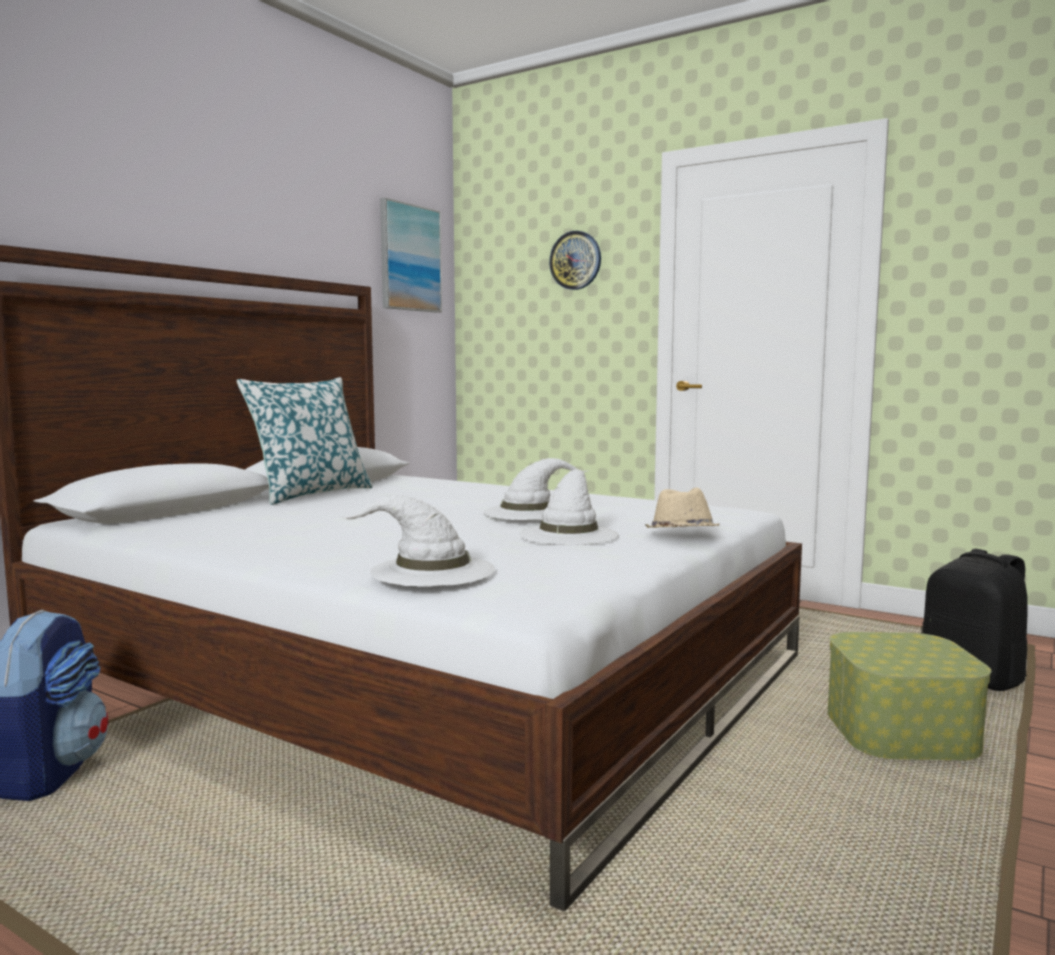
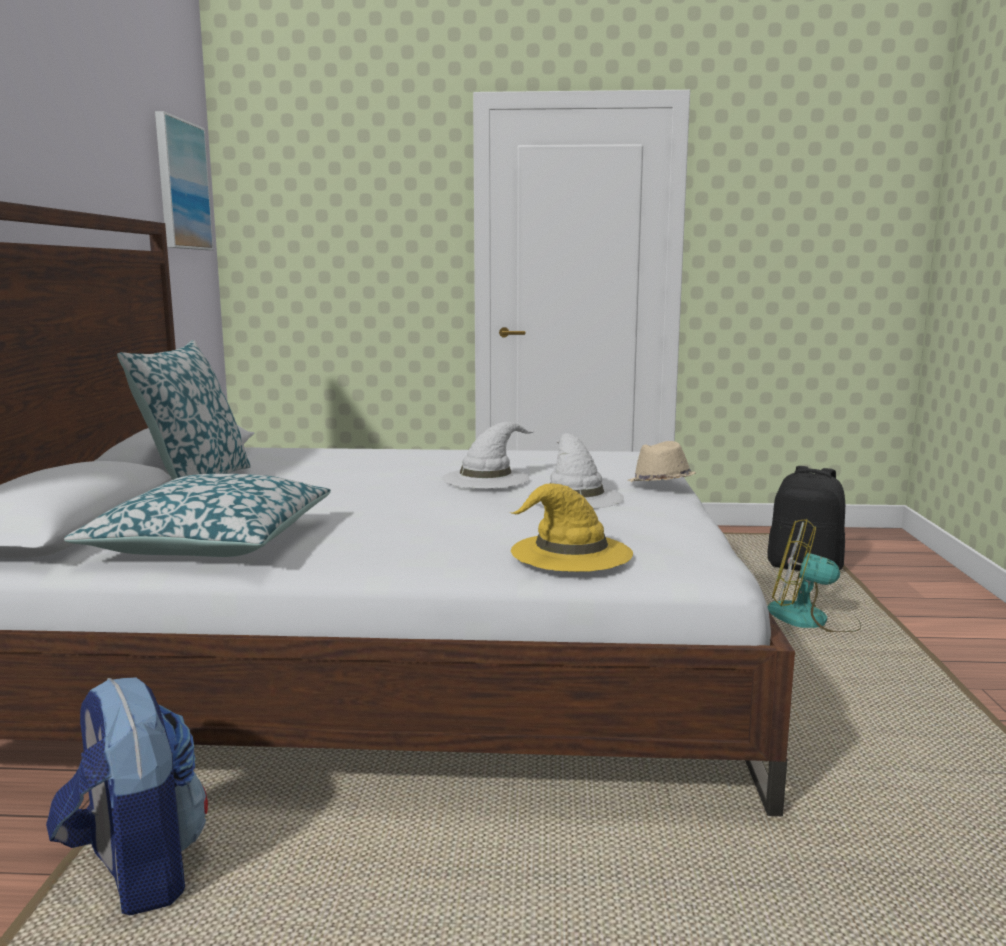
camera: 30 degrees left, 5 degrees up
white hat [339,495,495,587] -> yellow hat [509,483,633,572]
wall clock [549,231,601,290] -> none
storage box [828,632,991,760] -> fan [768,519,861,632]
none -> pillow [64,474,331,557]

